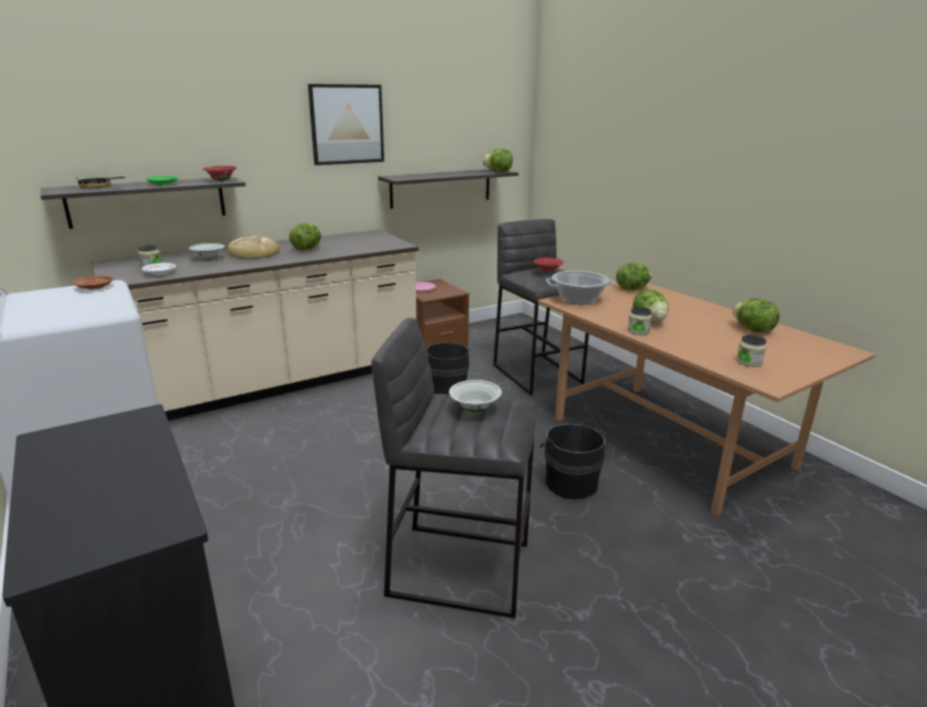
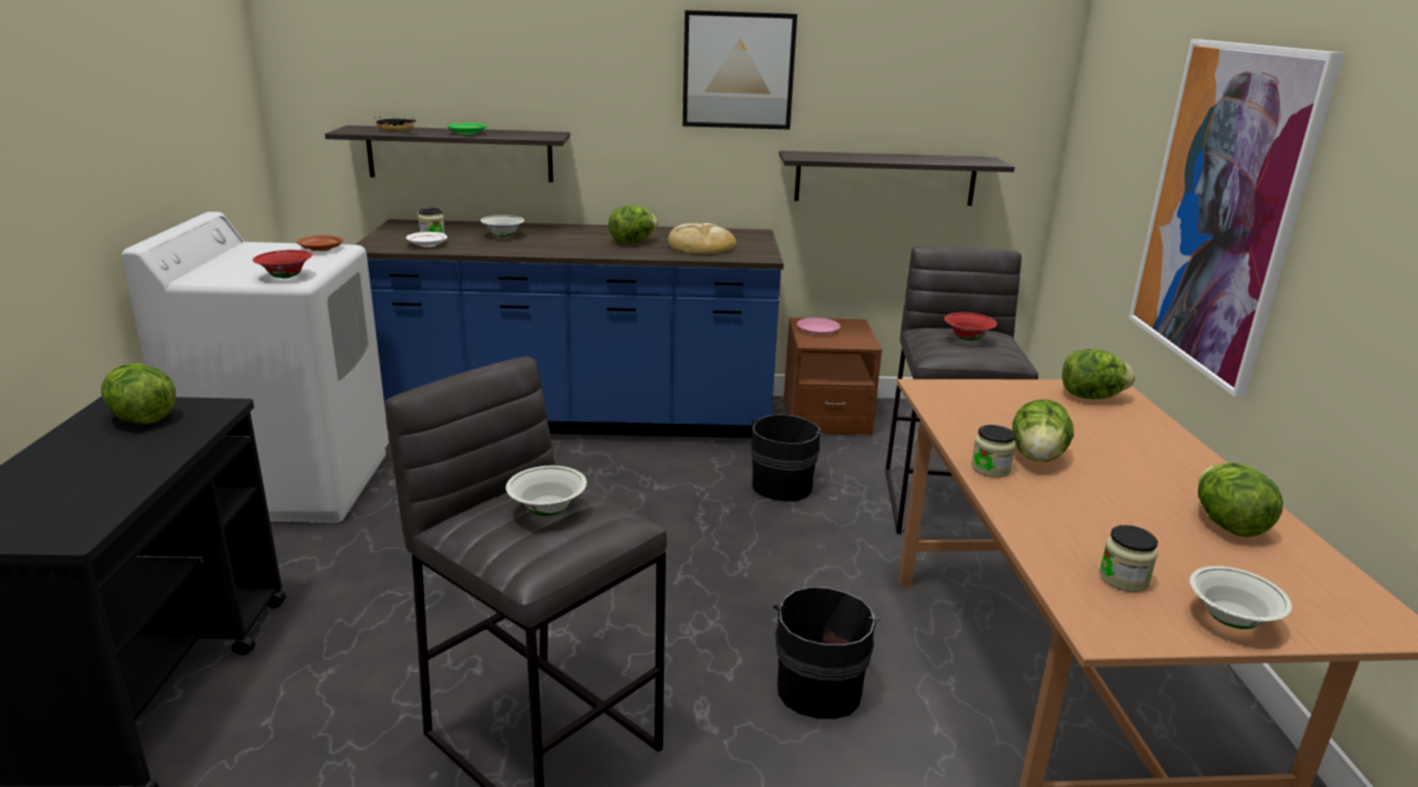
camera: 30 degrees right, 0 degrees up
beige counter [91,229,419,421] -> blue counter [355,219,784,438]
red bowl [203,166,237,181] -> red bowl moved to [253,250,312,279]
bread [227,236,280,259] -> bread moved to [668,223,736,254]
lettuce [482,149,513,172] -> lettuce moved to [101,363,176,424]
cooking pot [546,271,615,305] -> none
none -> picture [1128,39,1344,397]
none -> white bowl [1190,566,1292,629]

